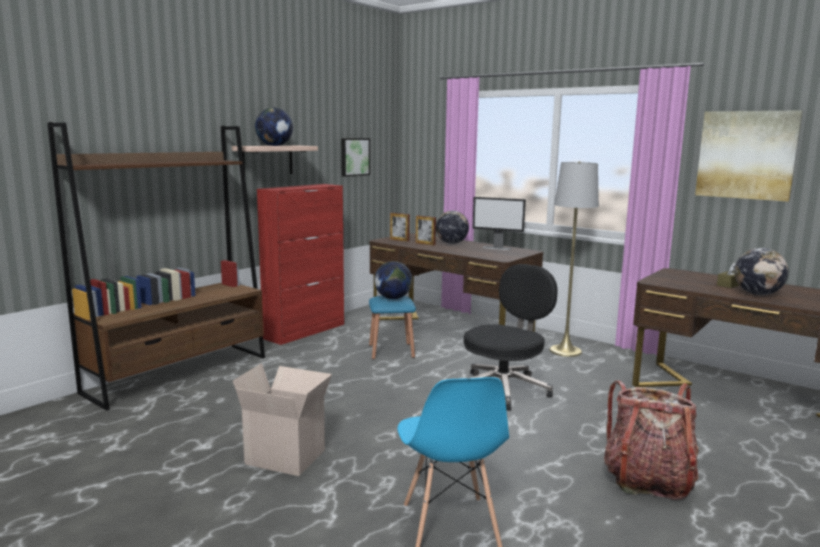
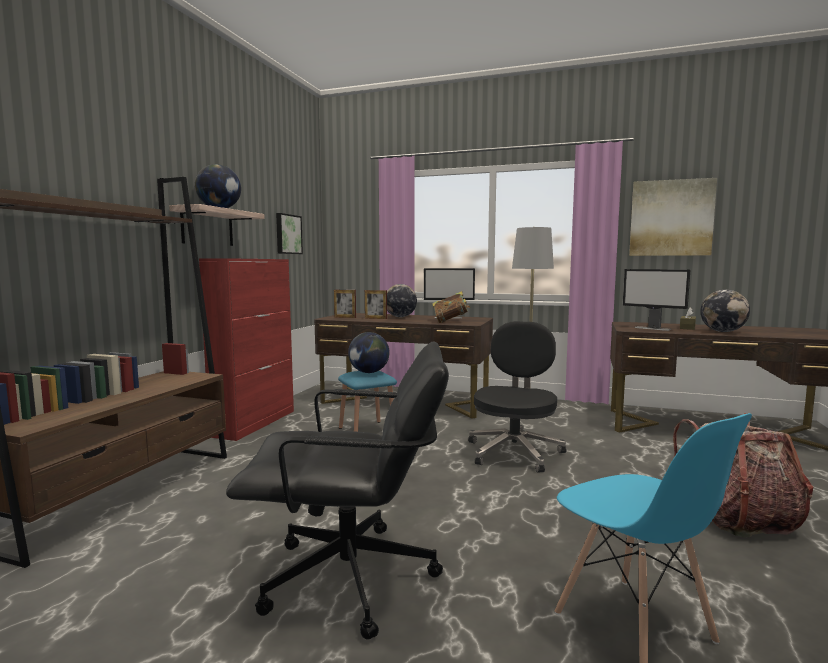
camera: 20 degrees left, 5 degrees down
cardboard box [233,363,332,476] -> black office chair [226,341,449,639]
none -> book [432,291,470,323]
none -> monitor [623,269,690,331]

